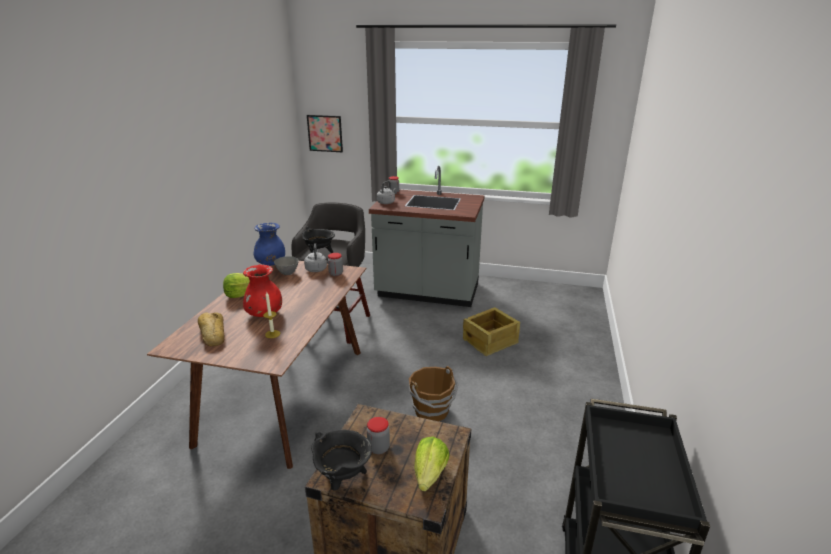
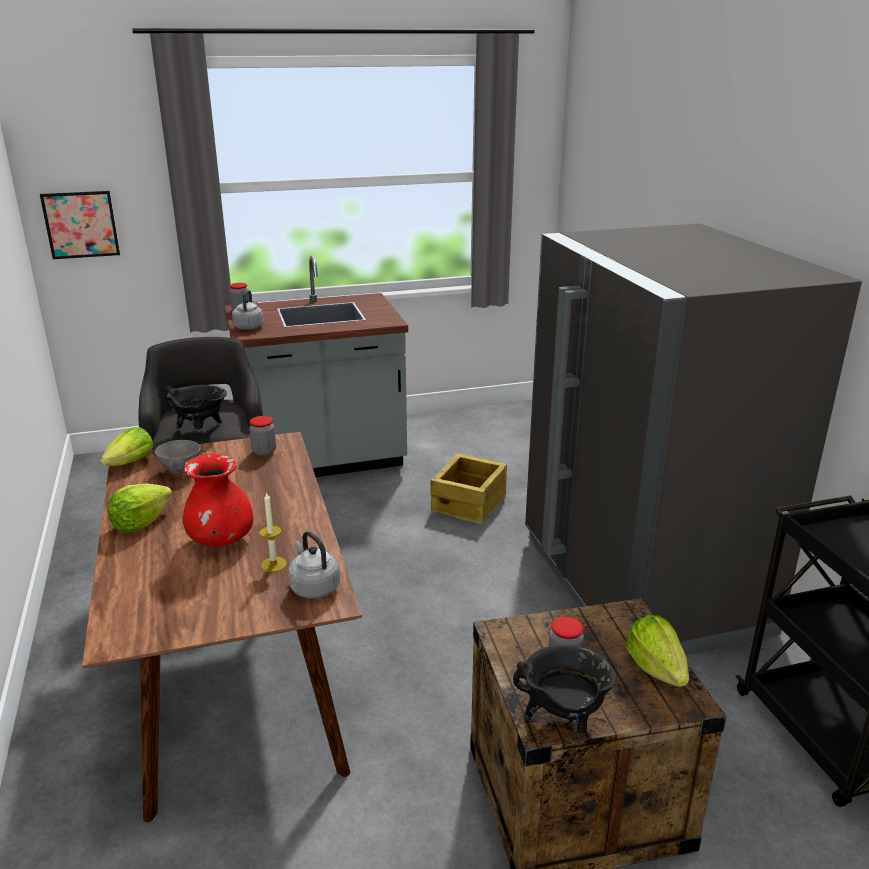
camera: 30 degrees left, 0 degrees up
bread [198,312,225,346] -> none
blue vase [254,223,285,266] -> lettuce [100,427,153,466]
grey kettle [304,243,327,272] -> grey kettle moved to [288,531,340,599]
brown bucket [409,366,459,421] -> none
none -> grey fridge [525,223,862,655]

